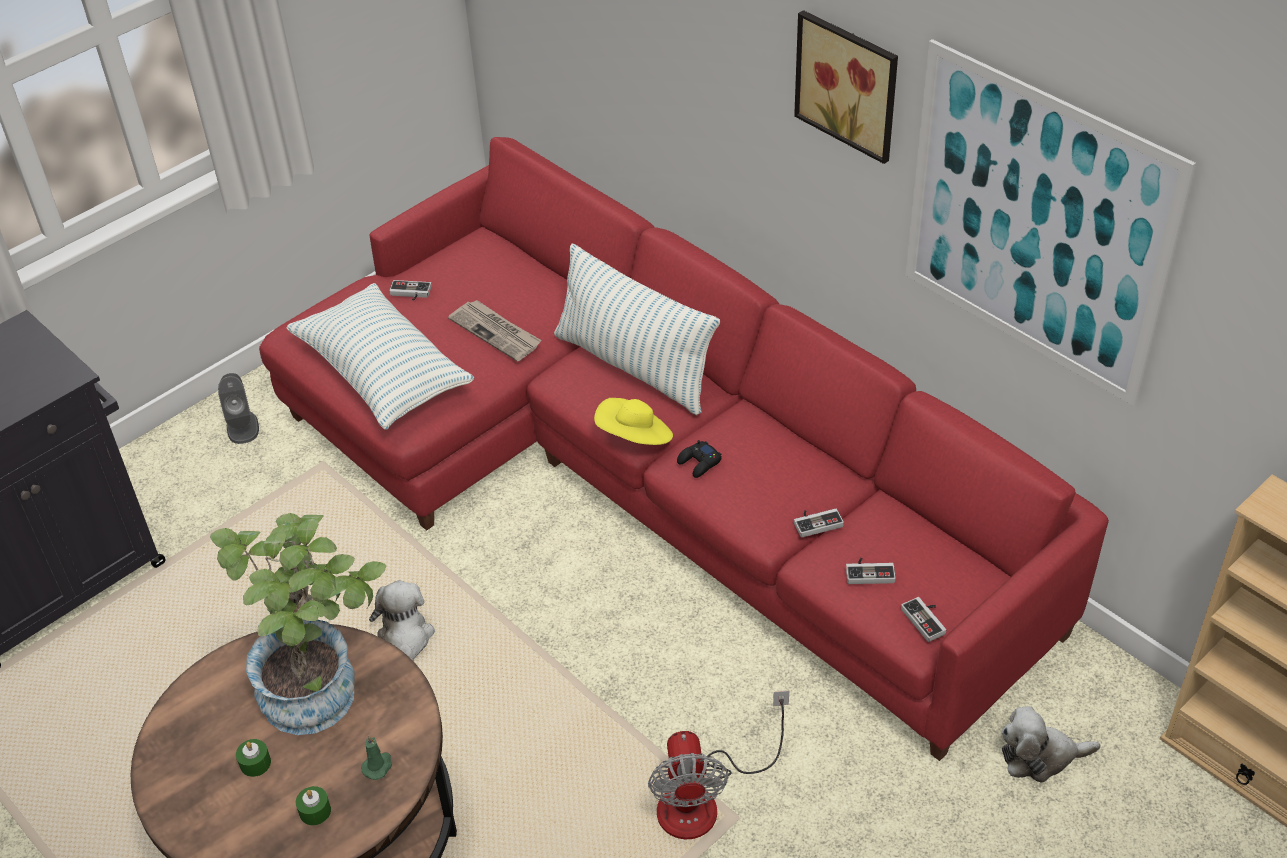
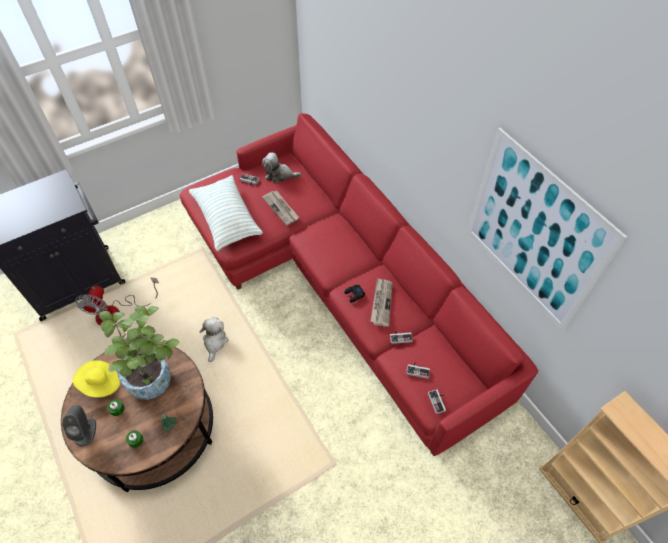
camera: 10 degrees right, 10 degrees up
grey speaker [218,373,259,444] -> grey speaker moved to [62,405,96,446]
pillow [554,244,720,415] -> none
yellow hat [594,398,673,445] -> yellow hat moved to [73,360,120,398]
fan [648,691,789,839] -> fan moved to [75,277,159,325]
picture [794,10,898,164] -> none
plush toy [1002,706,1101,783] -> plush toy moved to [262,152,301,183]
none -> newspaper [370,278,393,327]

